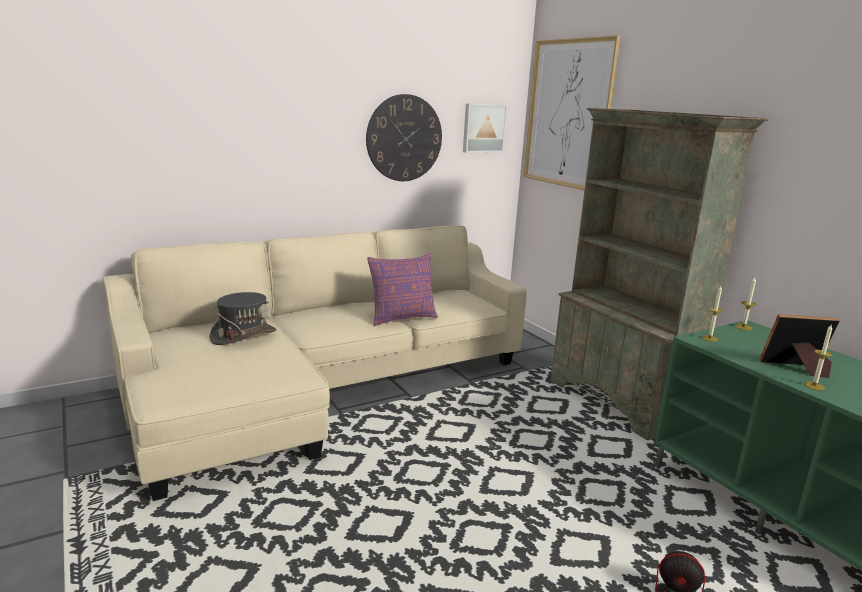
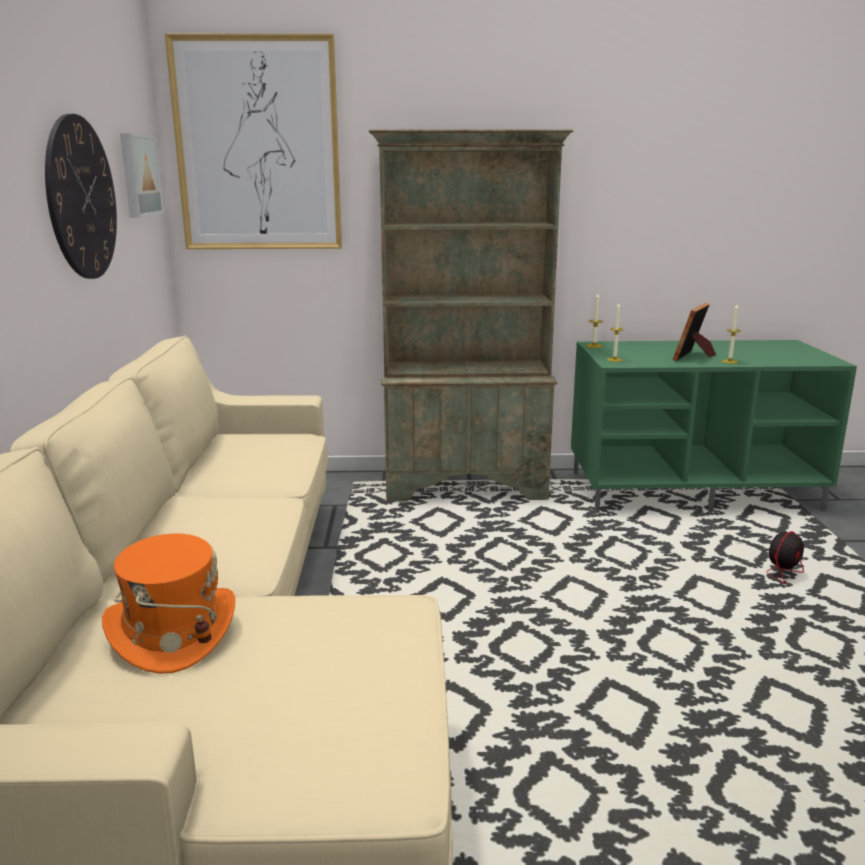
camera: 60 degrees left, 0 degrees up
grey hat [209,292,277,345] -> orange hat [102,533,235,674]
purple pillow [367,254,438,326] -> none

